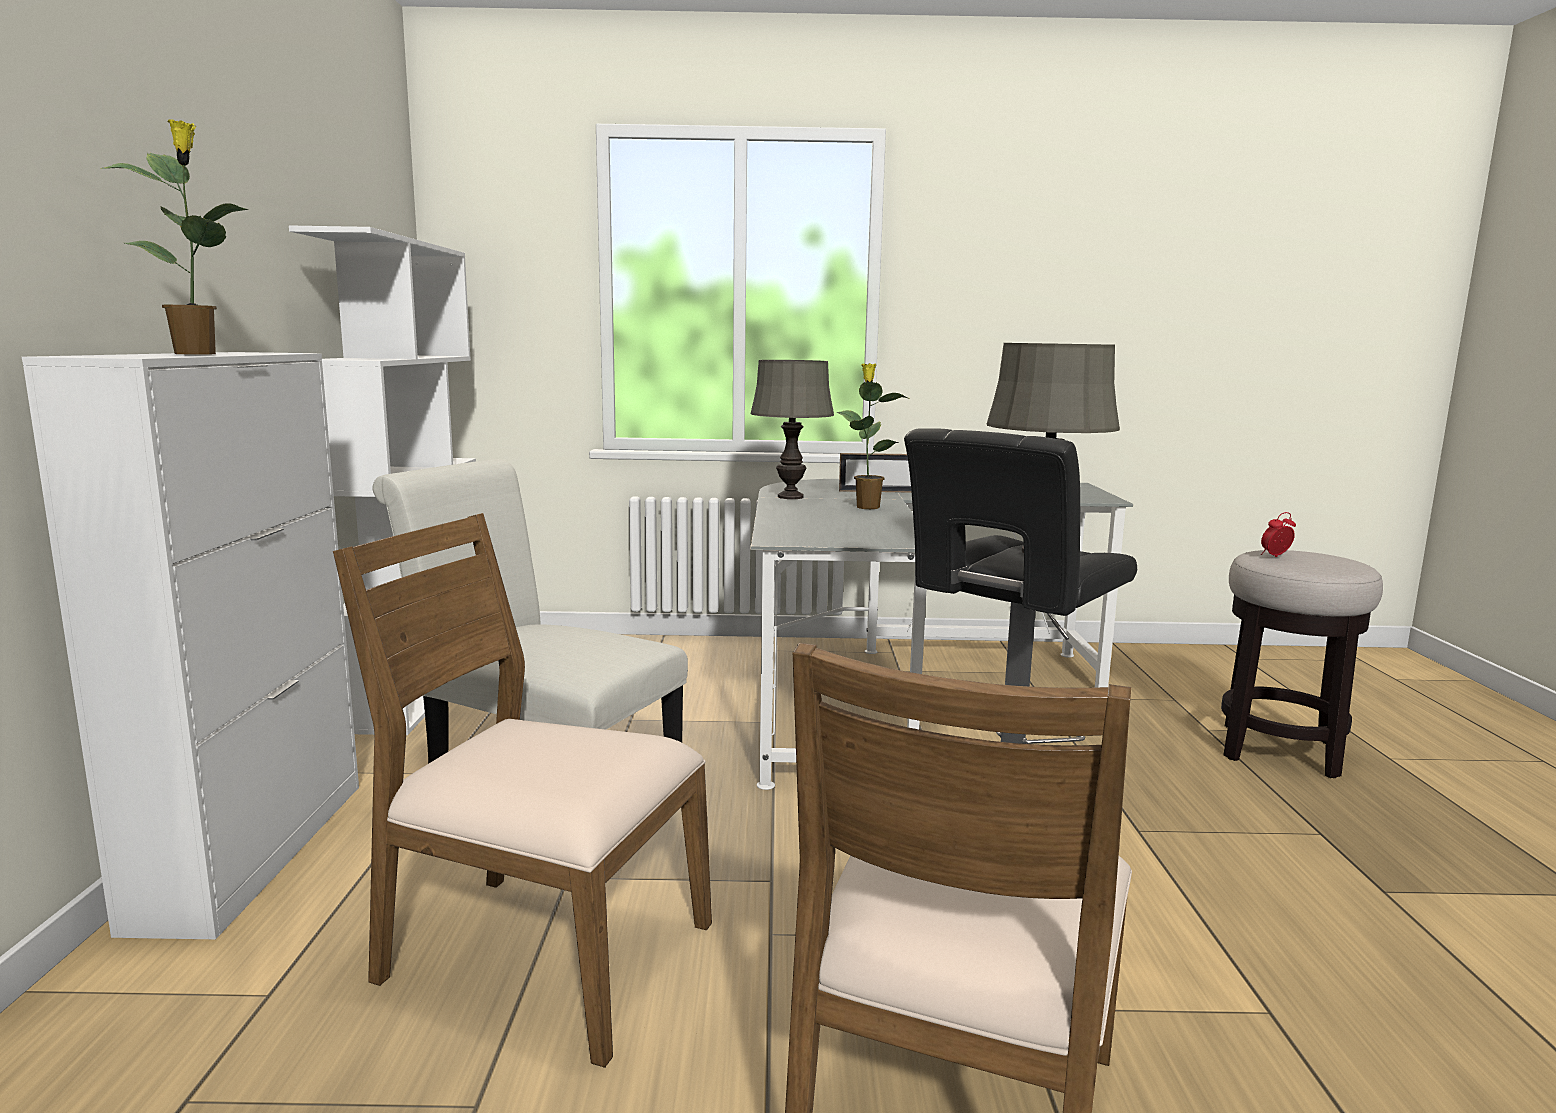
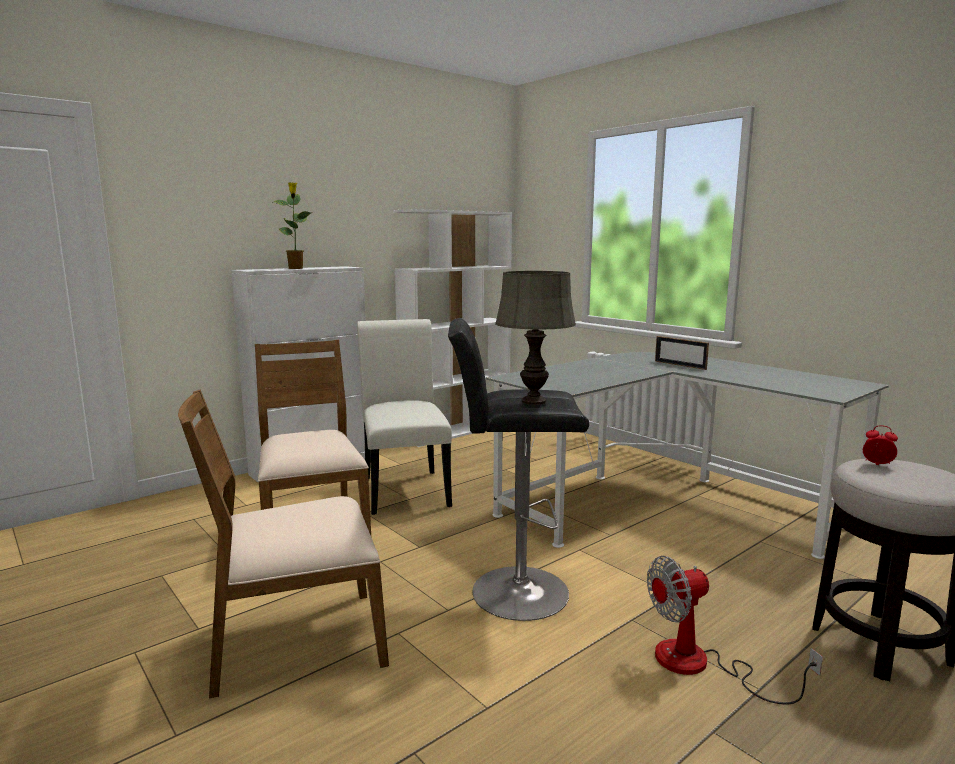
camera: 50 degrees right, 0 degrees up
grey table lamp [750,360,834,499] -> none
potted plant [836,363,910,509] -> none
none -> fan [647,556,823,705]

